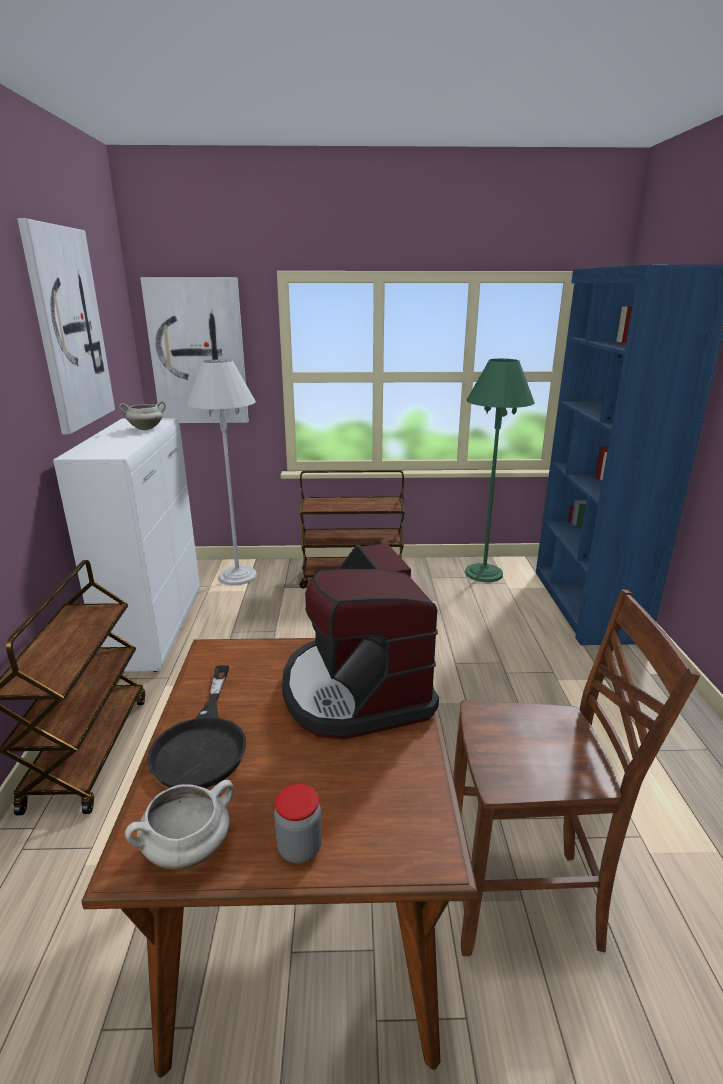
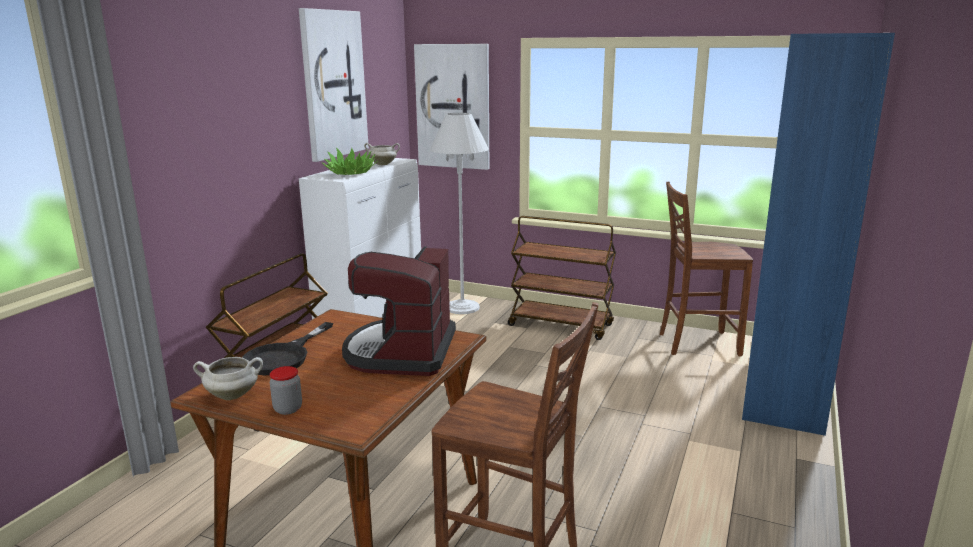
camera: 25 degrees right, 5 degrees down
green floor lamp [465,359,535,582] -> brown chair [660,182,753,356]
none -> potted plant [321,148,376,175]

